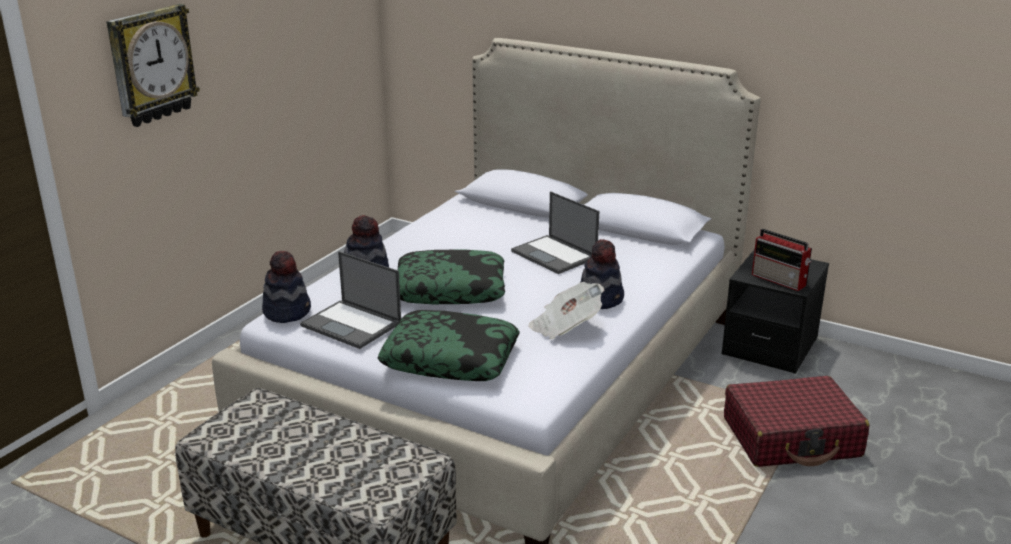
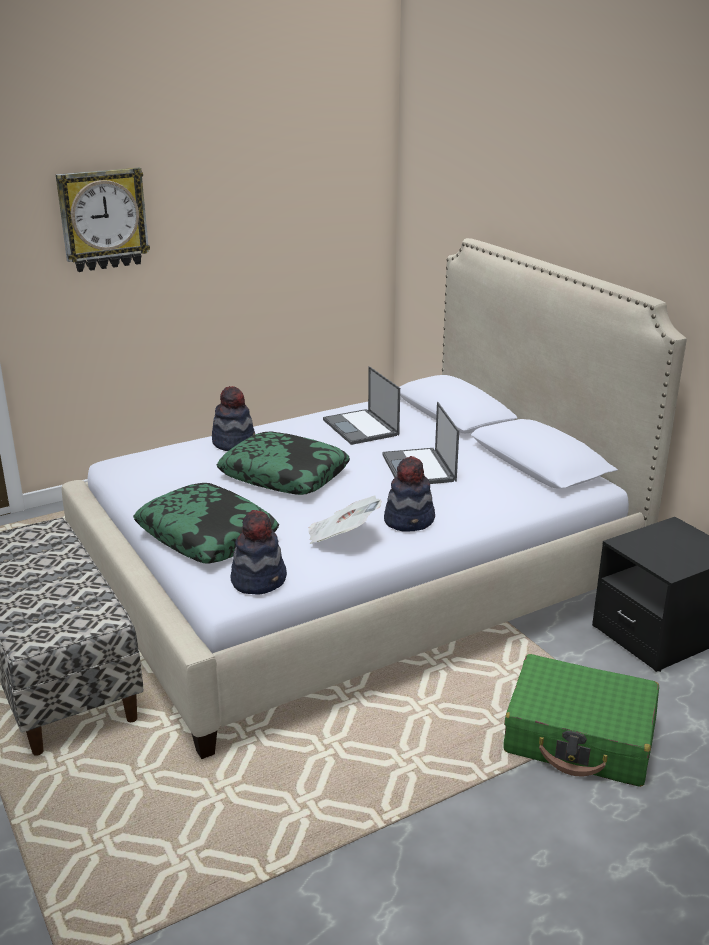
camera: 30 degrees right, 0 degrees up
hat [262,251,311,323] -> hat moved to [230,510,287,595]
laptop [300,251,401,349] -> laptop moved to [323,366,400,445]
red suitcase [724,376,870,467] -> green suitcase [503,654,659,787]
radio [752,229,812,291] -> none

